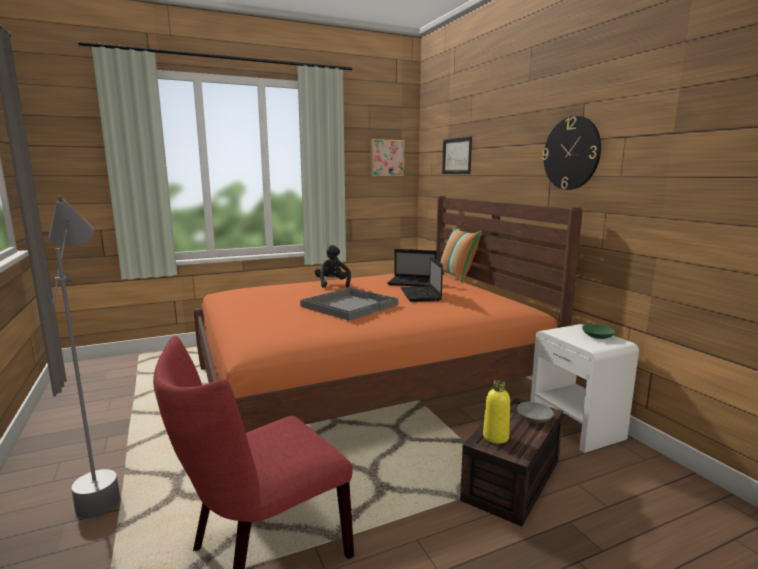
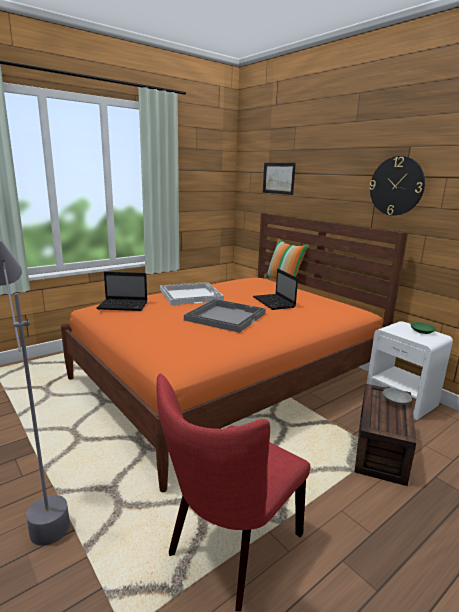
camera: 15 degrees left, 5 degrees up
black plush toy [315,245,351,288] -> white tray [160,282,224,305]
picture [370,139,405,177] -> none
laptop [387,249,437,287] -> laptop moved to [97,272,147,311]
yellow bottle [483,380,510,444] -> none

